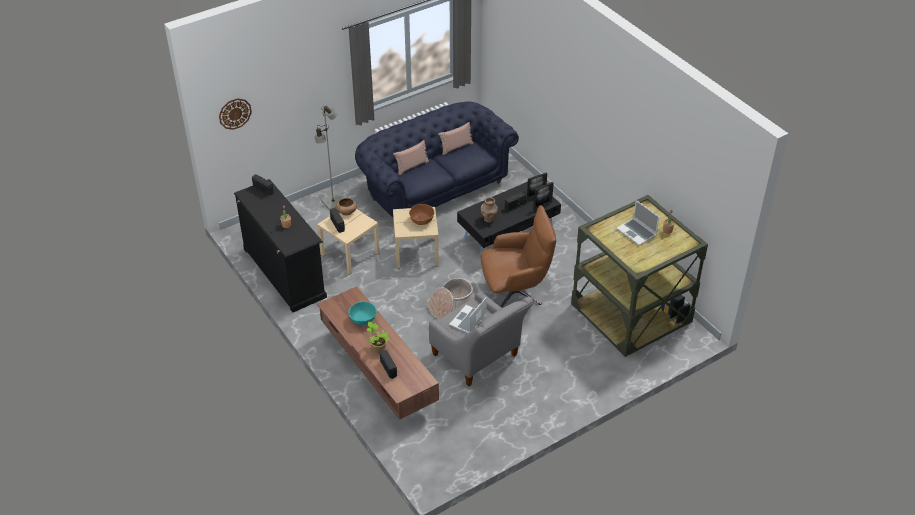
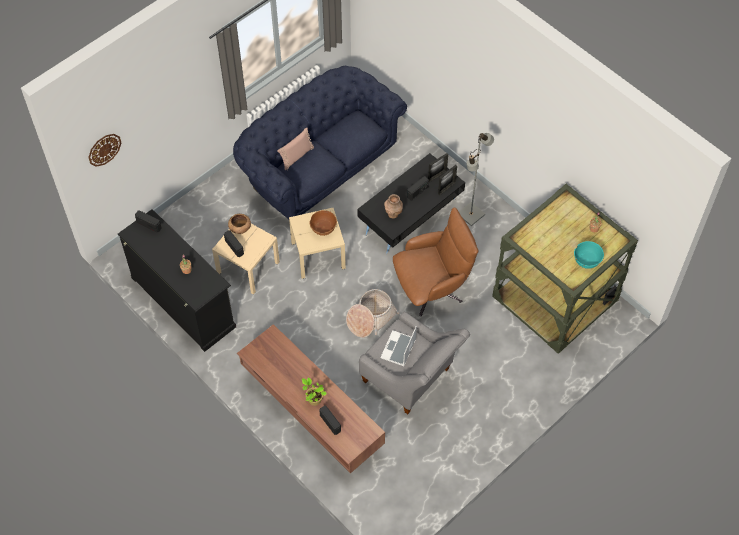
camera: 10 degrees left, 15 degrees up
grey floor lamp [315,106,342,210] -> grey floor lamp moved to [459,133,494,226]
turquoise bowl [349,301,377,325] -> turquoise bowl moved to [574,241,604,269]
beige pillow [438,122,473,155] -> none
laptop [616,200,659,246] -> none

